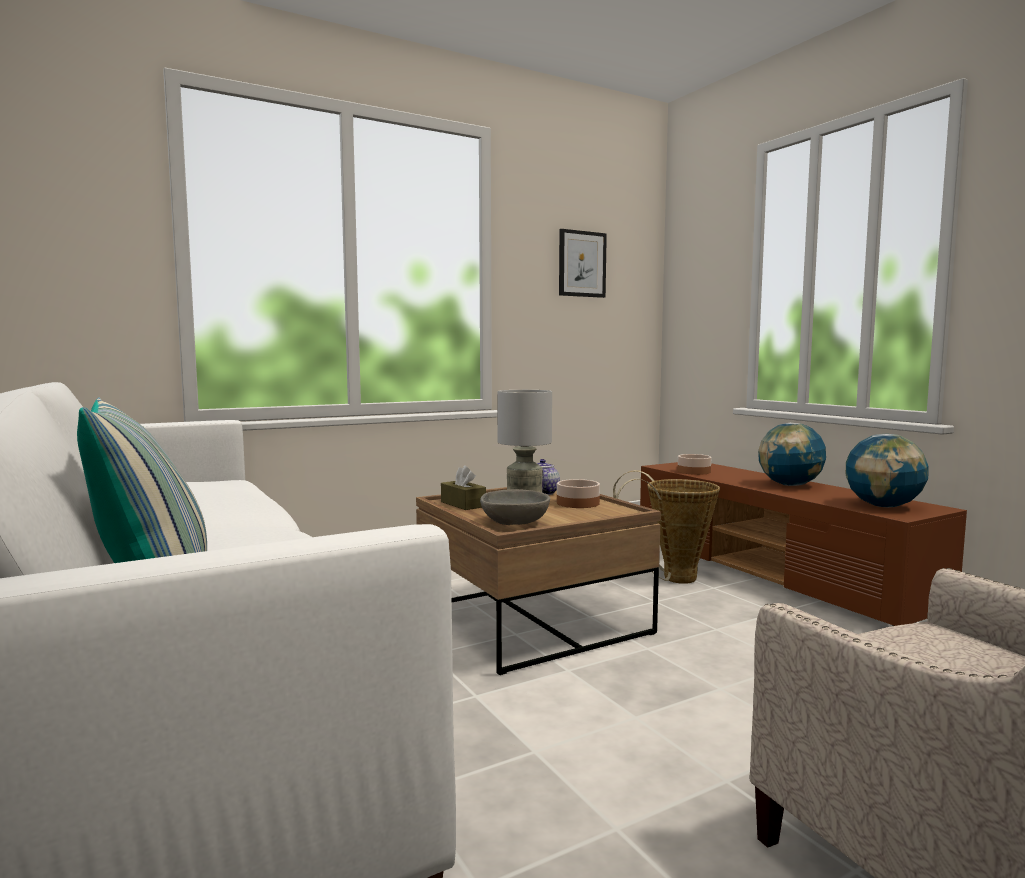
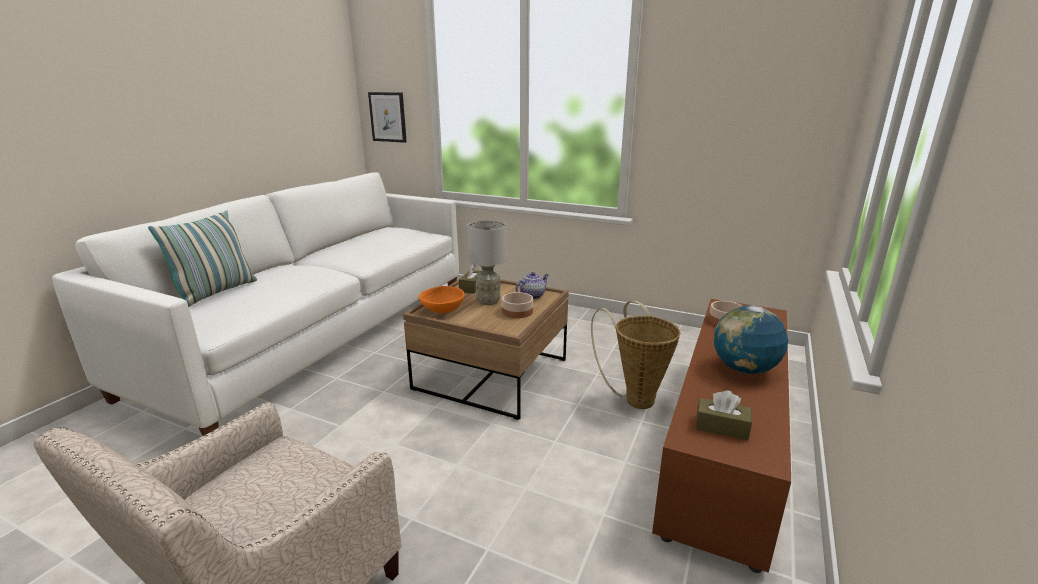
camera: 55 degrees right, 15 degrees up
grey bowl [480,489,550,525] -> orange bowl [419,286,464,313]
picture [559,229,607,298] -> picture moved to [368,92,407,143]
globe [846,434,929,507] -> brown tissue box [696,390,752,440]

